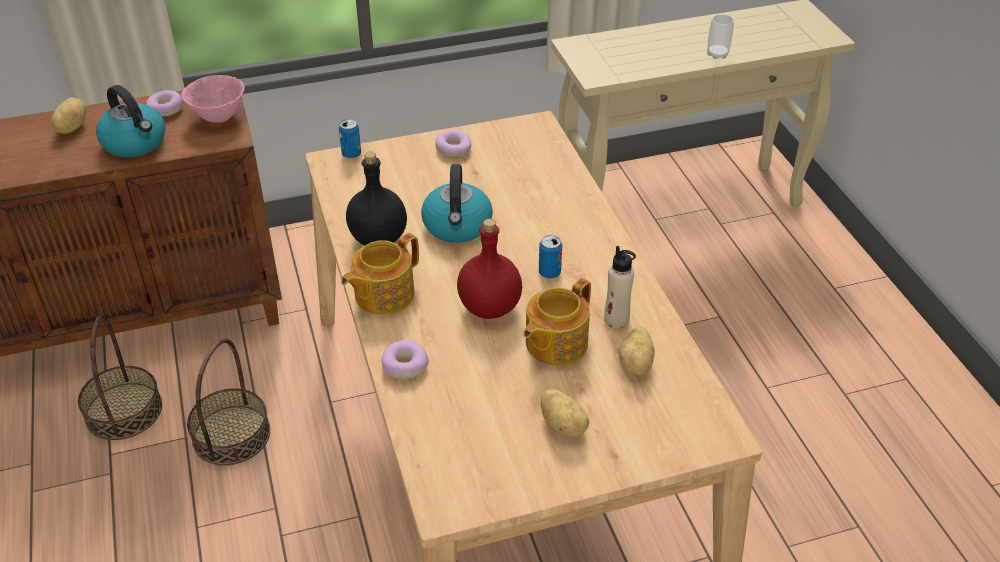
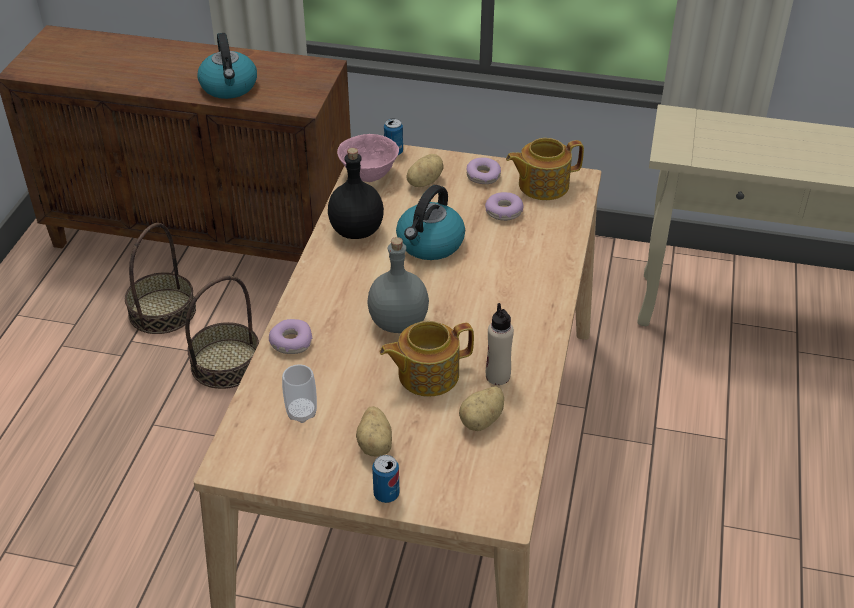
camera: 30 degrees right, 0 degrees up
potato [51,97,86,134] -> potato moved to [406,154,444,187]
donut [146,90,183,117] -> donut moved to [485,192,524,221]
pink bowl [181,75,244,122] -> pink bowl moved to [337,134,399,182]
teapot [341,233,419,315] -> teapot moved to [506,138,584,200]
red bottle [457,219,522,319] -> grey bottle [367,237,429,333]
can [539,235,562,279] -> can moved to [372,455,400,503]
cup [707,14,734,59] -> cup moved to [282,365,317,423]

